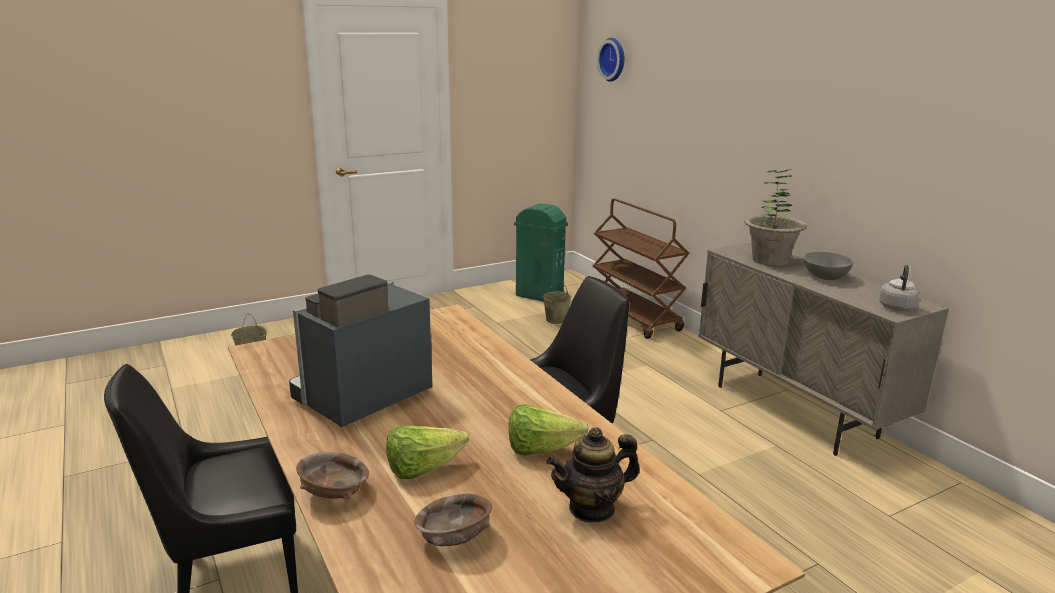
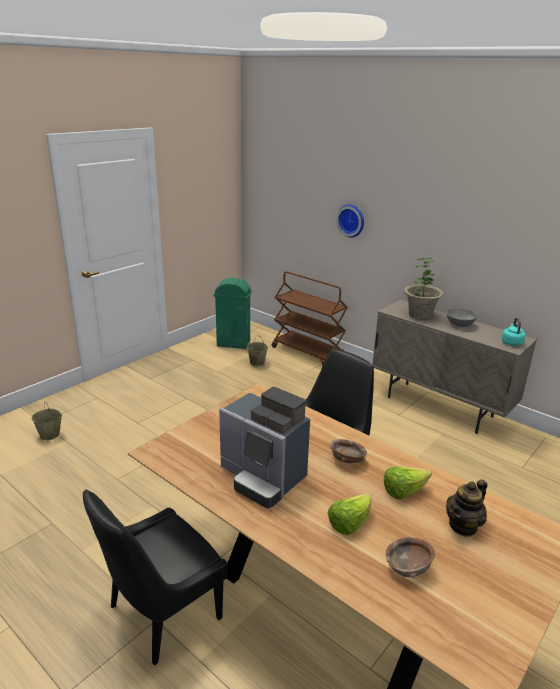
camera: 20 degrees left, 5 degrees up
coffee machine [289,274,433,427] -> coffee machine turned 75 degrees counterclockwise [219,387,310,508]
brown bowl [296,452,369,499] -> brown bowl moved to [330,439,367,463]
wall clock [597,38,625,82] -> wall clock moved to [336,204,364,238]
grey kettle [879,265,920,311] -> turquoise kettle [502,318,526,346]

